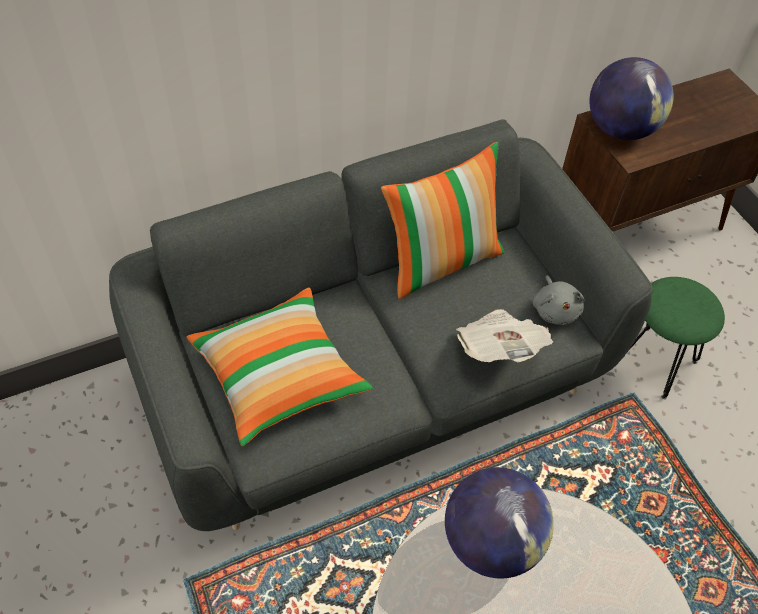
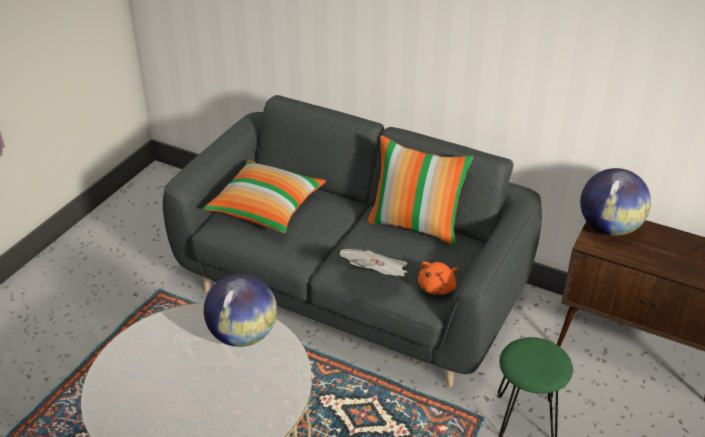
camera: 55 degrees right, 15 degrees down
grey plush toy [533,275,585,325] -> orange plush toy [418,262,458,295]

